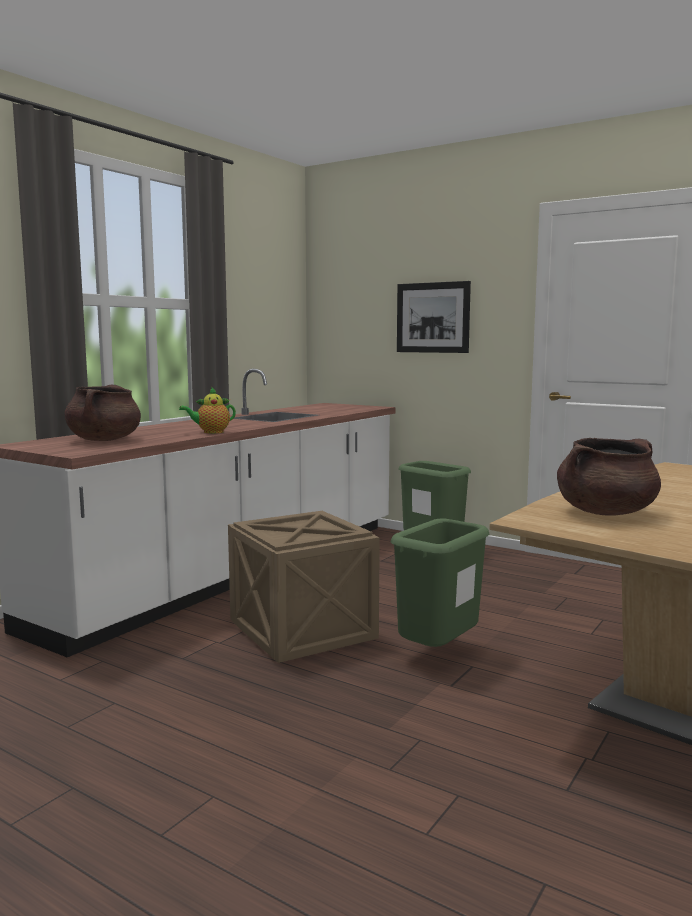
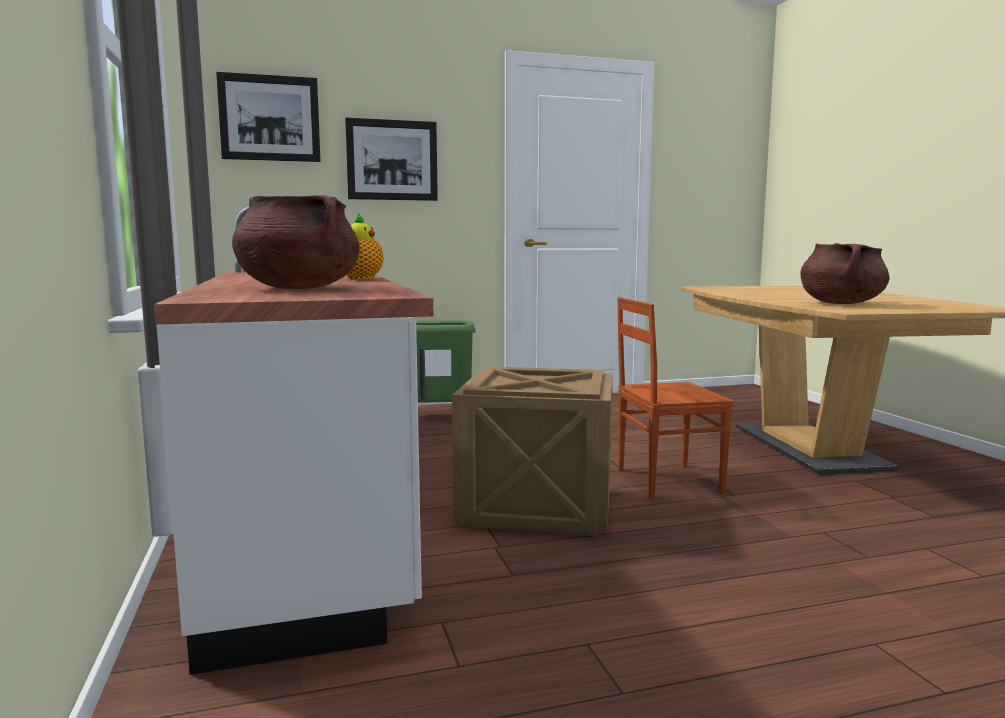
camera: 50 degrees left, 0 degrees up
green trash can [391,518,490,647] -> brown chair [617,297,734,498]
none -> picture [216,72,321,162]

